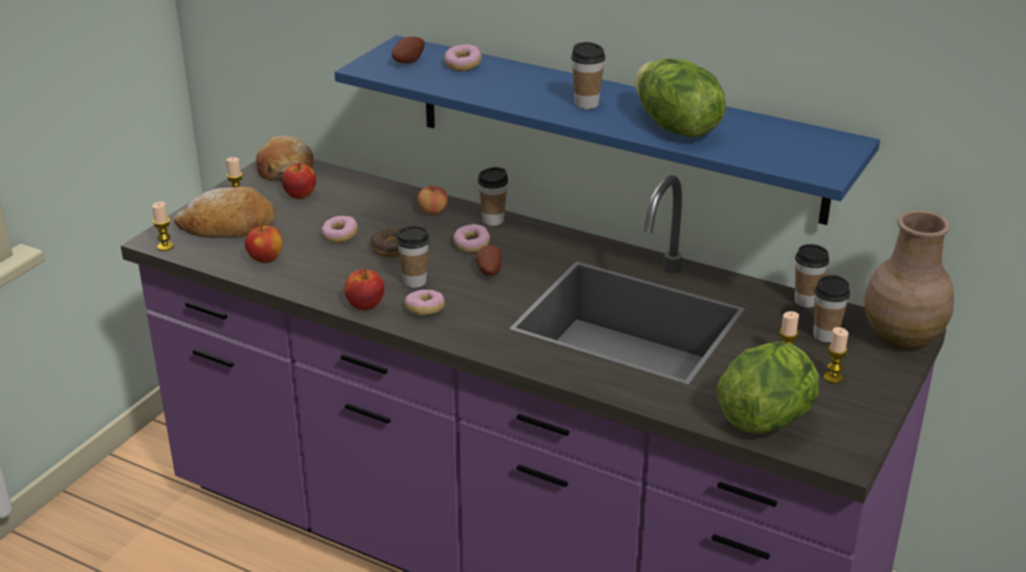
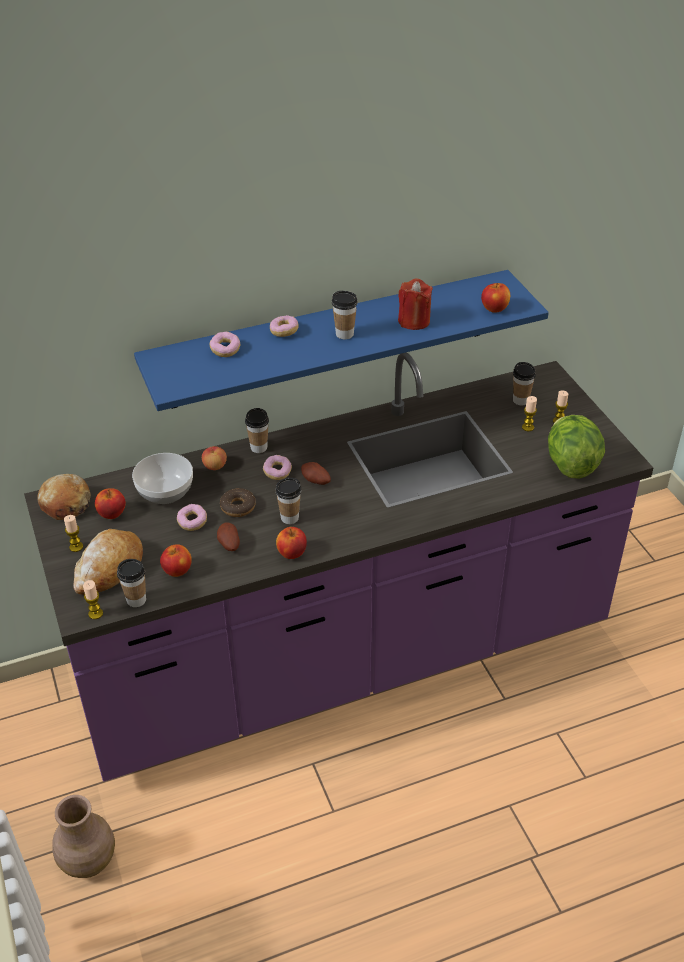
camera: 50 degrees left, 10 degrees up
potato [392,37,425,63] -> potato moved to [217,522,240,551]
donut [405,290,445,315] -> donut moved to [270,315,298,337]
lettuce [635,58,726,138] -> red candle [398,278,433,330]
cup [795,244,829,307] -> cup moved to [117,559,146,607]
brown vase [864,210,954,350] -> brown vase moved to [52,795,115,878]
none -> bowl [132,453,193,504]
none -> apple [481,283,510,313]

